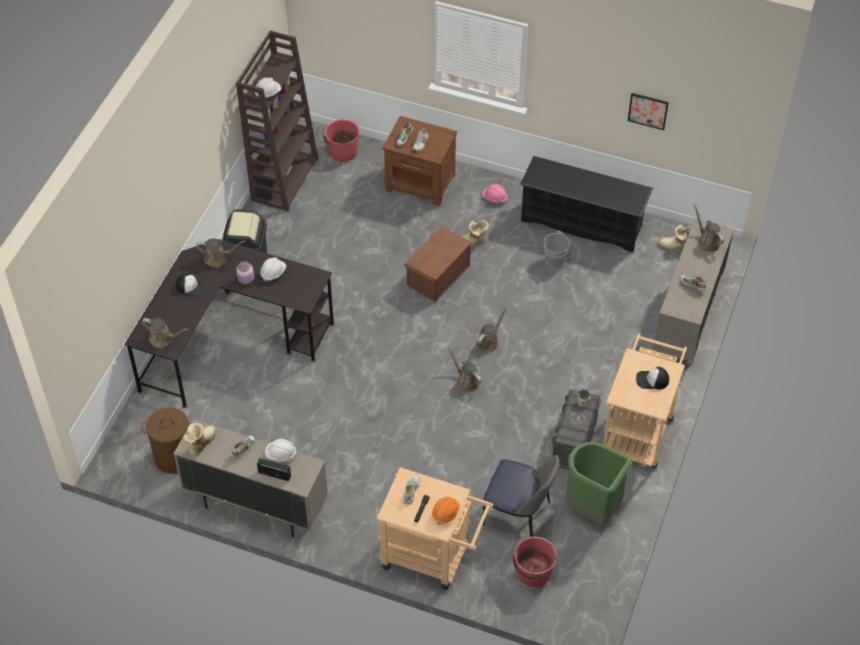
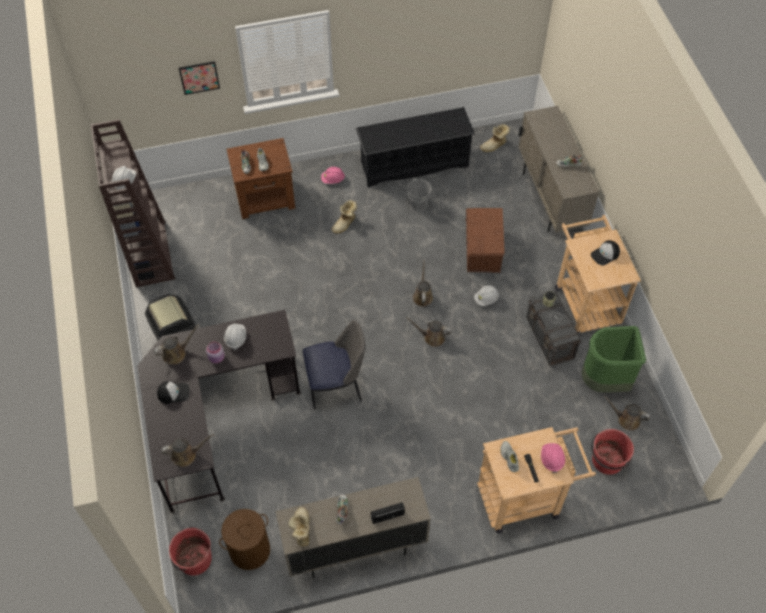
camera: 35 degrees left, 5 degrees up
white hard hat [265,439,297,462] -> white hard hat moved to [474,286,499,306]
red bucket [324,119,360,162] -> red bucket moved to [169,527,212,576]
brown storage box [403,226,472,302] -> brown storage box moved to [465,208,505,273]
orange hard hat [432,497,460,525] -> pink hard hat [541,443,565,473]
chair [483,455,559,537] -> chair moved to [303,320,365,409]
picture [628,93,669,130] -> picture moved to [179,61,220,95]
brown watering can [693,203,724,252] -> brown watering can moved to [604,396,650,431]

